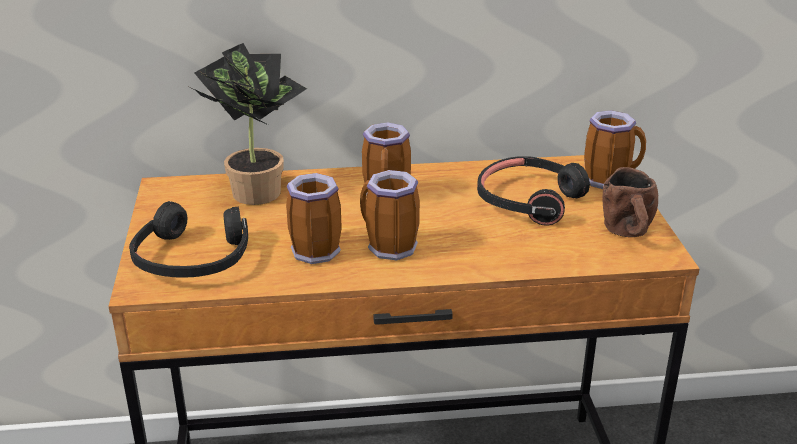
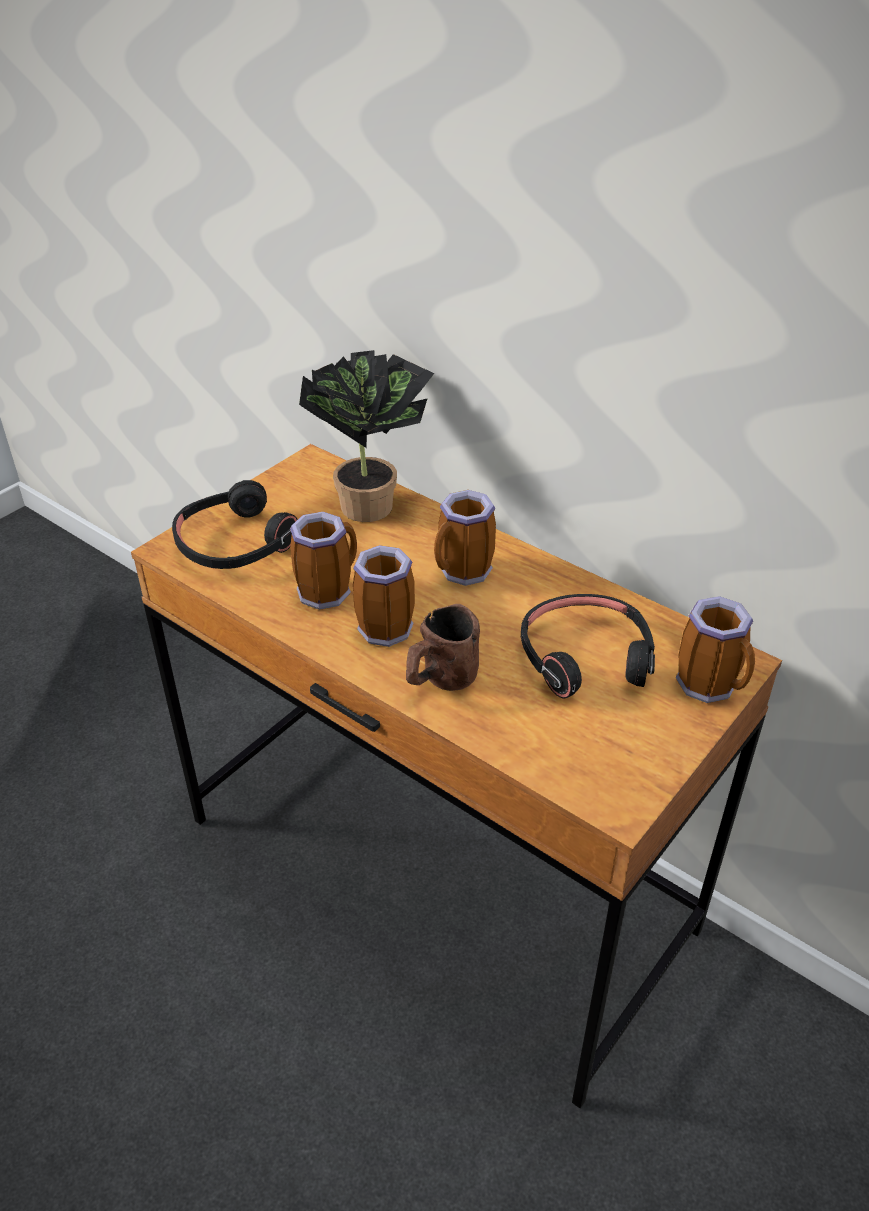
camera: 45 degrees right, 10 degrees up
brown mug [602,167,658,237] -> brown mug moved to [406,604,480,691]

